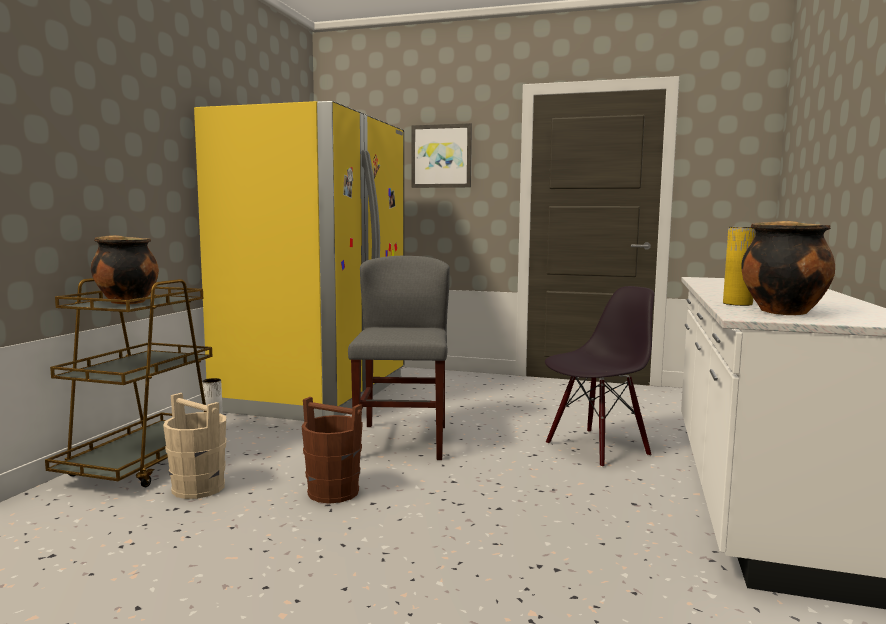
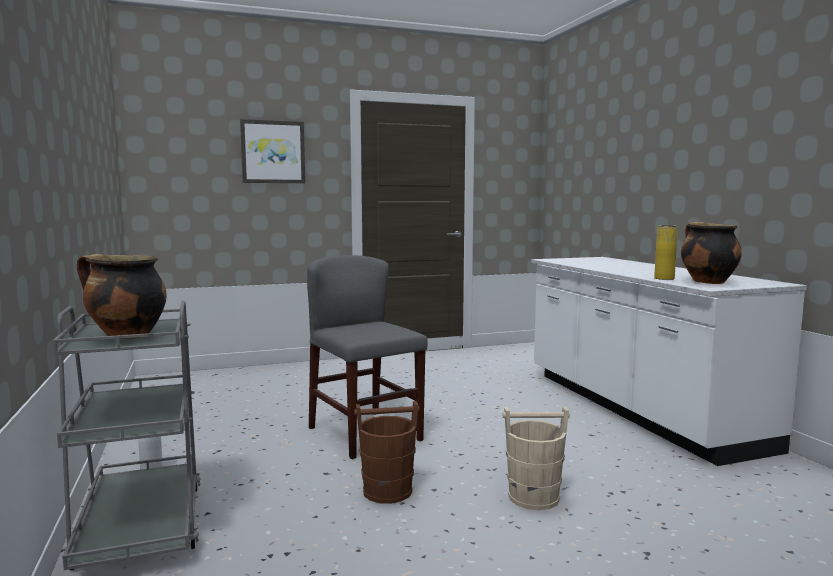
camera: 35 degrees left, 0 degrees up
brown cart [45,278,212,487] -> grey cart [53,301,201,570]
beige bucket [163,393,226,499] -> beige bucket moved to [503,407,570,510]
yellow fridge [194,101,404,421] -> none
black chair [545,286,654,468] -> none

